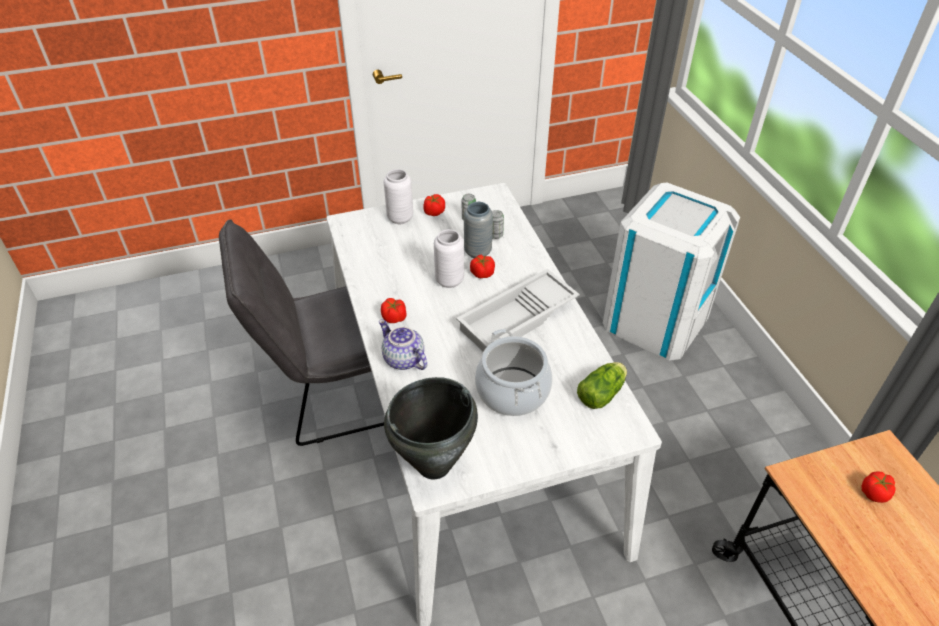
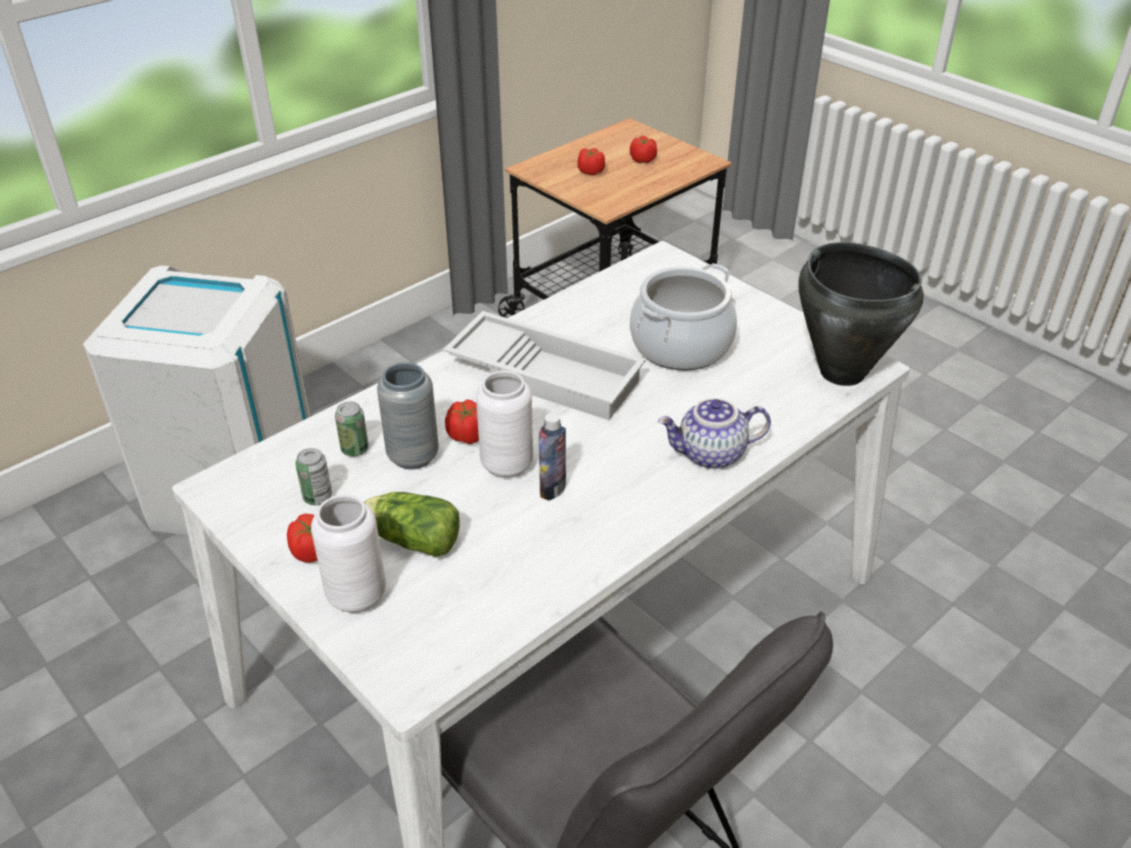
camera: 115 degrees left, 5 degrees down
teapot [379,319,427,370] -> teapot turned 60 degrees clockwise [658,398,771,469]
tomato [381,298,407,323] -> tomato moved to [630,136,657,163]
lettuce [577,362,627,409] -> lettuce moved to [364,492,460,557]
none -> bottle [539,413,566,501]

